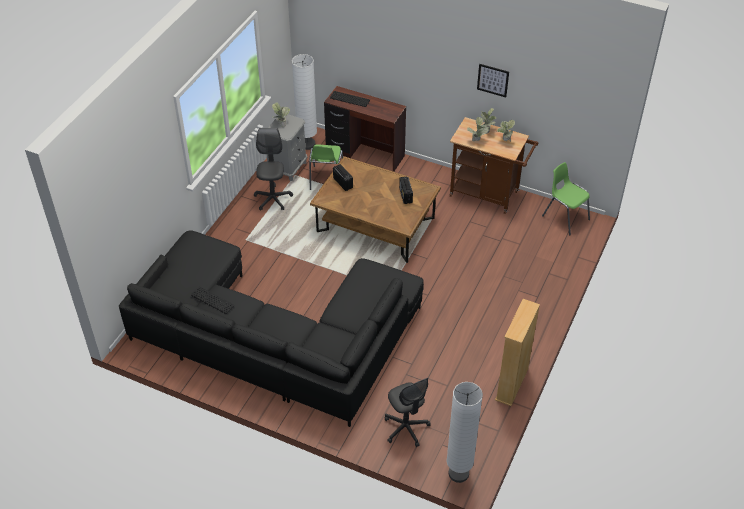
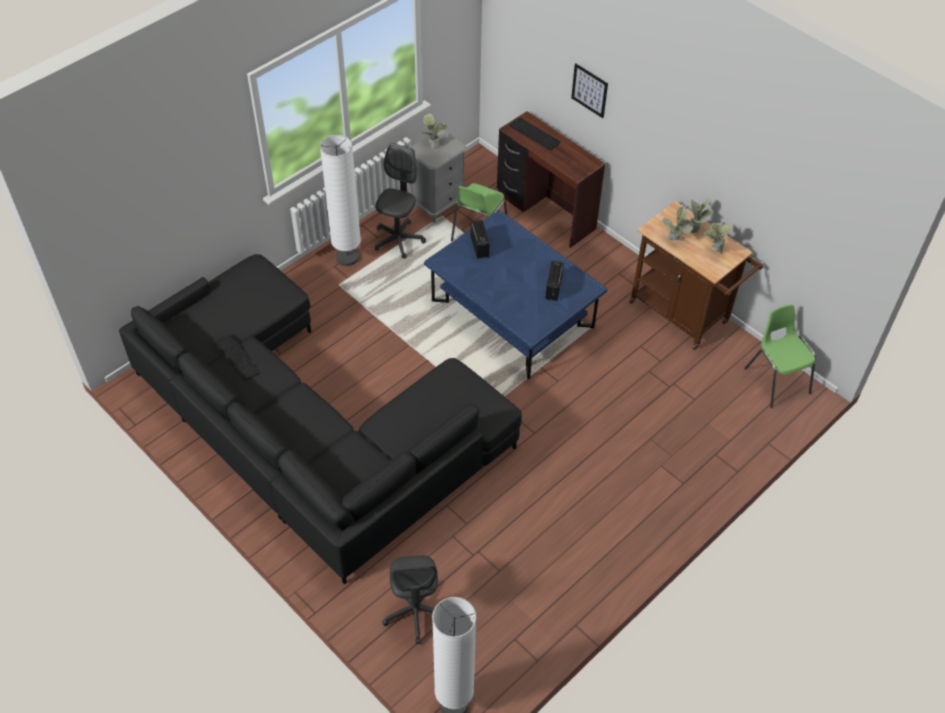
camera: 20 degrees right, 5 degrees up
white floor lamp [292,54,317,150] -> white floor lamp moved to [320,135,361,266]
brown coffee table [310,156,441,263] -> blue coffee table [424,210,607,379]
picture [477,64,509,97] -> picture moved to [571,64,608,118]
beige bookcase [495,299,540,406] -> none

